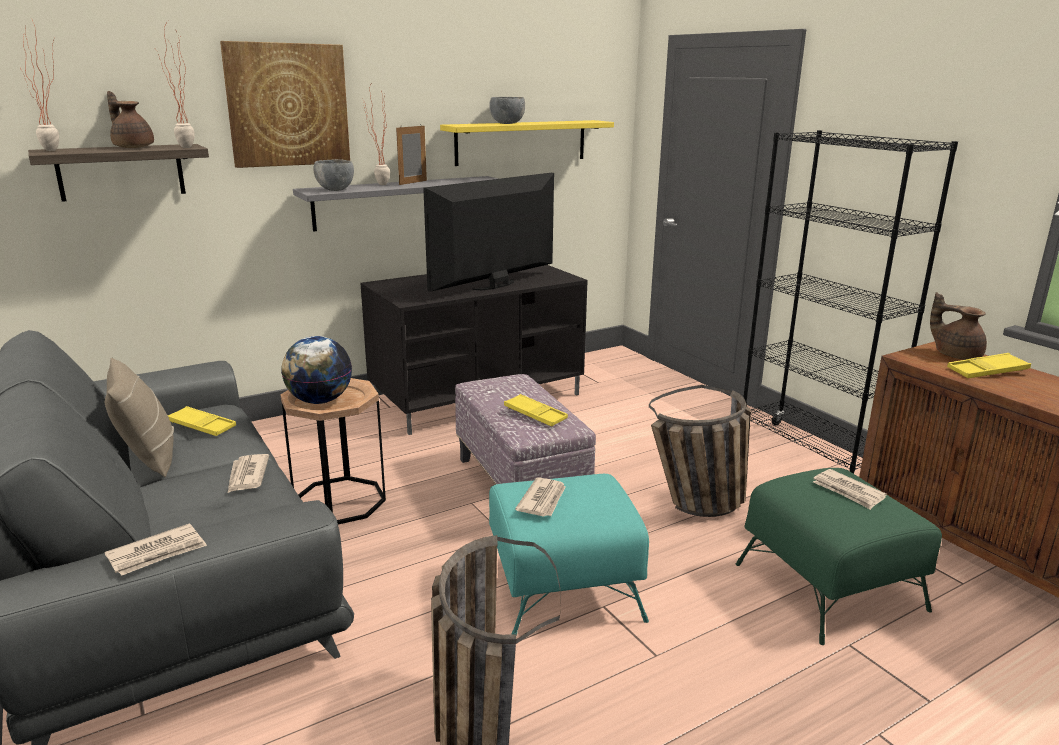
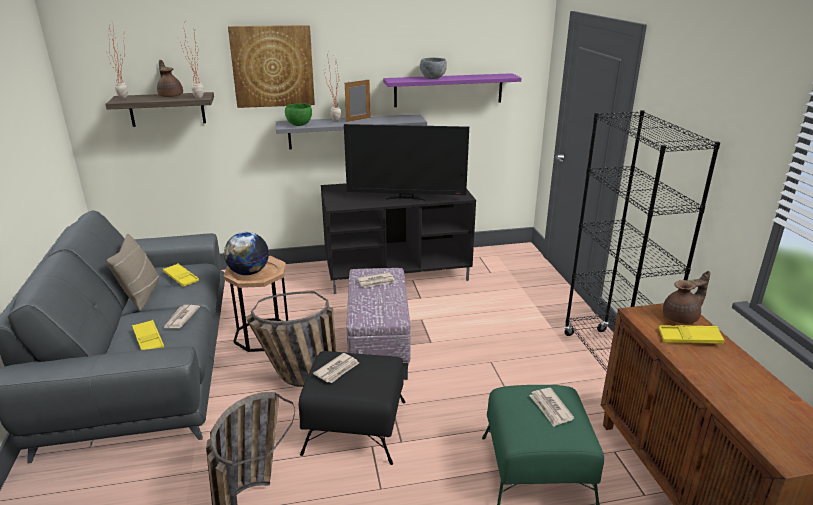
camera: 20 degrees right, 5 degrees up
newspaper [104,523,207,576] -> newspaper moved to [357,272,396,288]
grey bowl [313,159,354,191] -> green bowl [285,103,312,126]
television [423,173,554,292] -> television turned 150 degrees counterclockwise [344,124,469,201]
yellow shelf [440,120,614,166] -> purple shelf [383,73,521,107]
turquoise ottoman [489,474,649,635] -> black ottoman [299,351,406,465]
yellow tray [504,394,568,427] -> yellow tray moved to [132,320,164,350]
basket [649,385,751,517] -> basket moved to [246,291,336,387]
brown teapot [930,292,987,360] -> brown teapot turned 90 degrees clockwise [663,271,711,324]

